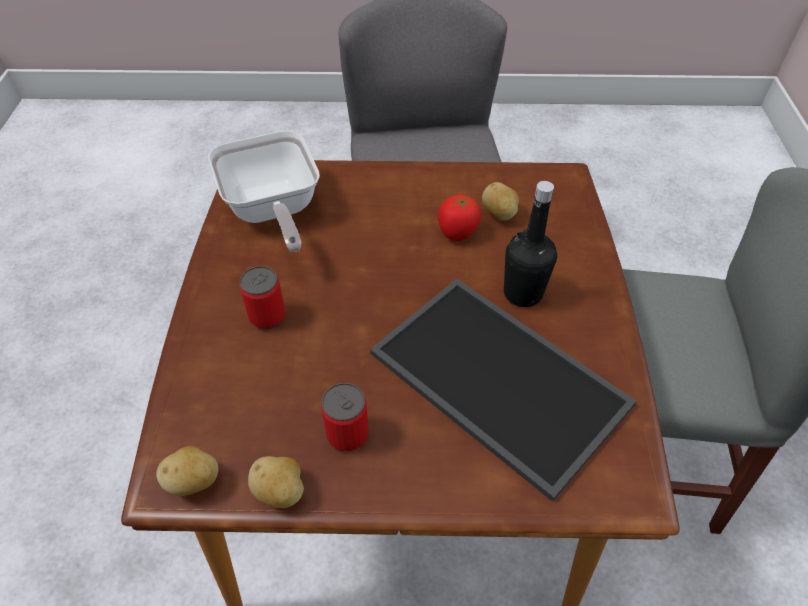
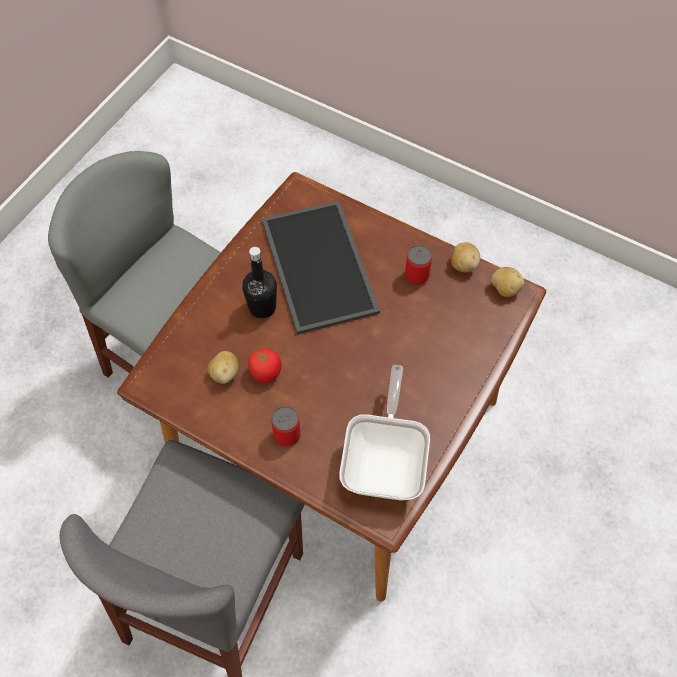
camera: 150 degrees left, 10 degrees up
can [240,266,285,329] -> can moved to [271,406,301,446]

